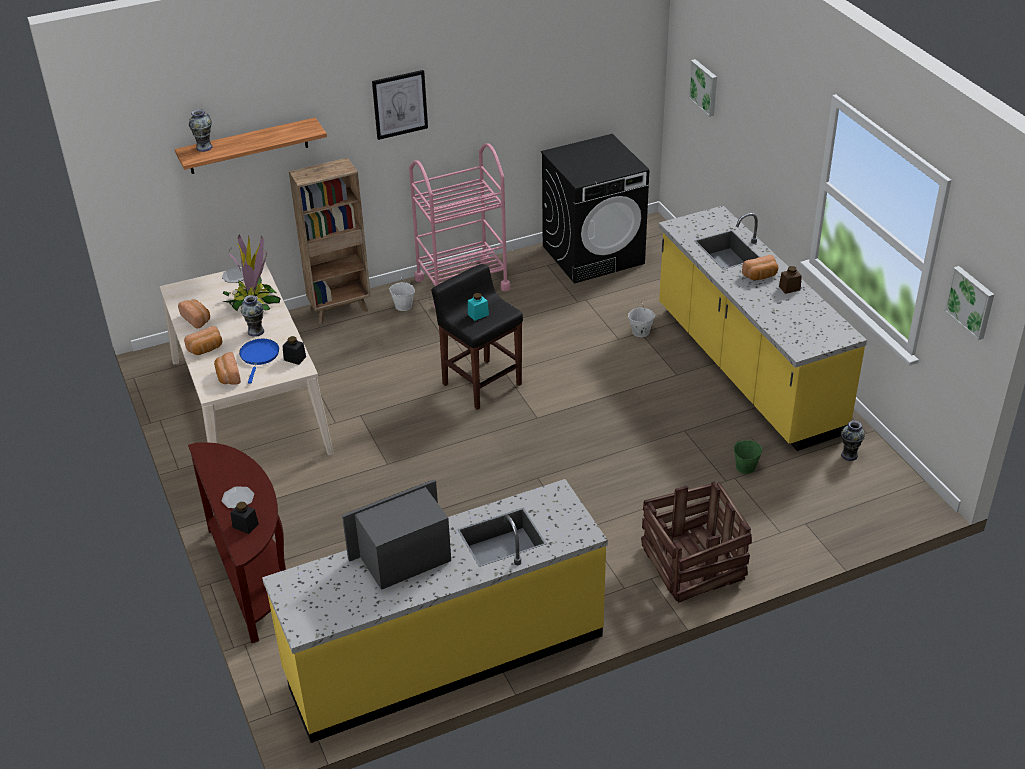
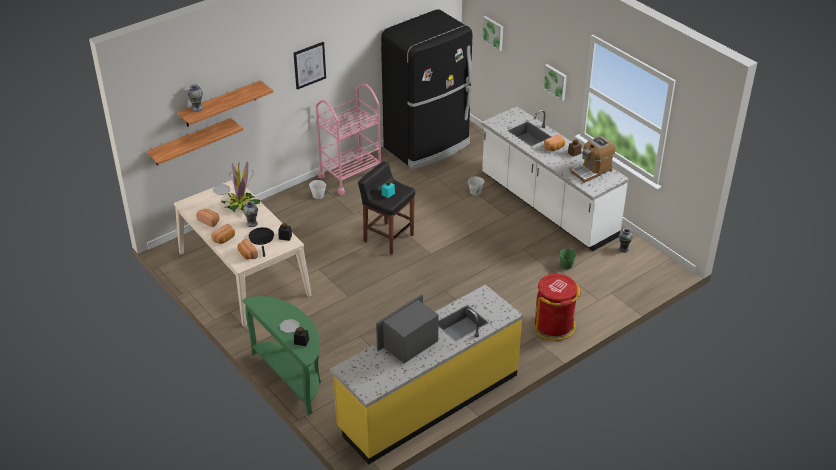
camera: 15 degrees left, 0 degrees up
brown console table [188,442,286,643] -> green console table [242,296,321,415]
blue frying pan [239,339,279,383] -> black frying pan [248,227,274,257]
brown bookcase [289,158,371,324] -> none
black washing machine [541,134,649,284] -> black fridge [381,9,473,169]
crate [641,481,752,603] -> red trash can [535,274,581,341]
yellow counter [659,206,867,451] -> white counter [482,106,629,251]
picture [944,266,994,340] -> picture moved to [543,64,567,101]
none -> shelf [147,118,243,165]
none -> coffee machine [571,136,616,183]

